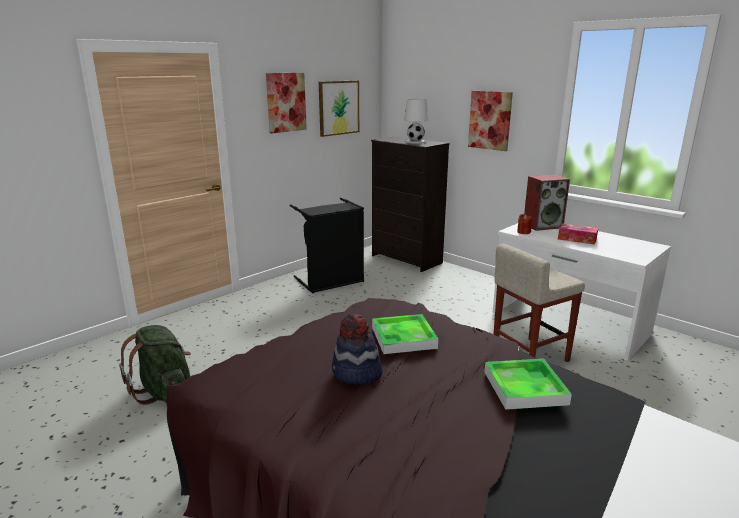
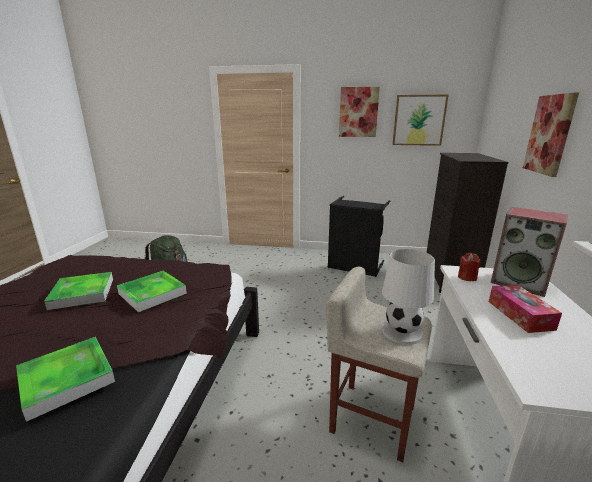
camera: 55 degrees right, 0 degrees up
hat [332,313,382,385] -> tray [44,272,113,310]
white table lamp [404,99,428,144] -> white table lamp moved to [382,249,435,345]

